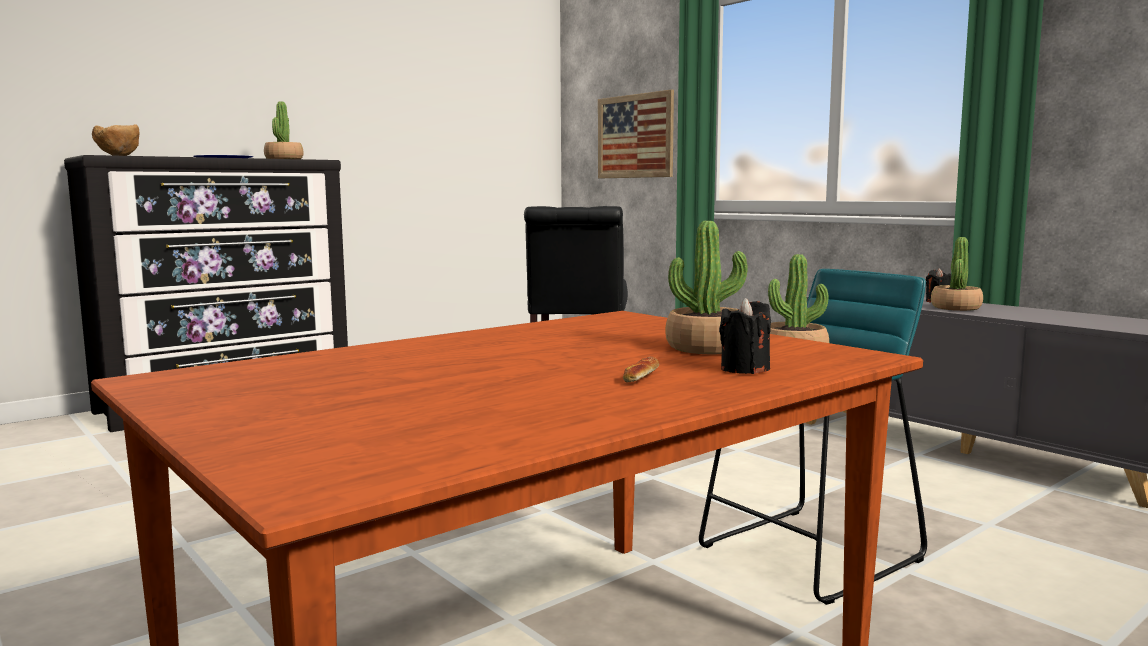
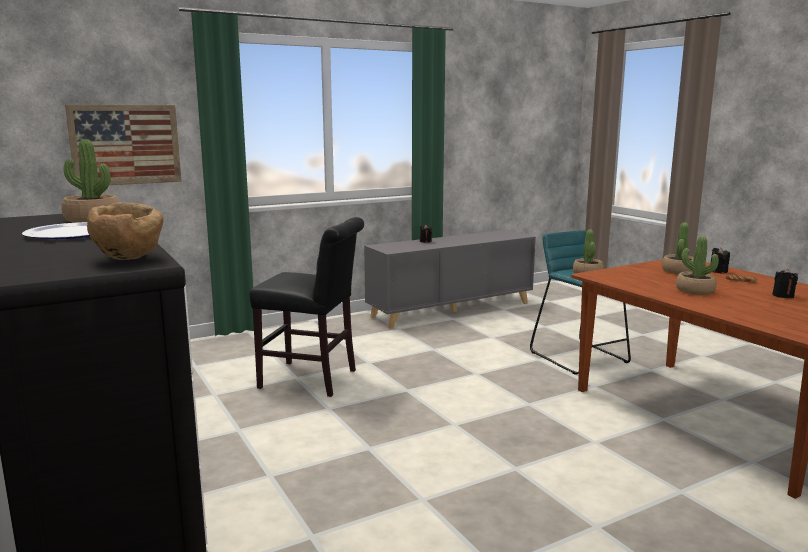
camera: 80 degrees left, 5 degrees up
potted plant [931,237,983,311] -> potted plant moved to [676,236,719,295]
none -> black candle [772,269,798,298]

